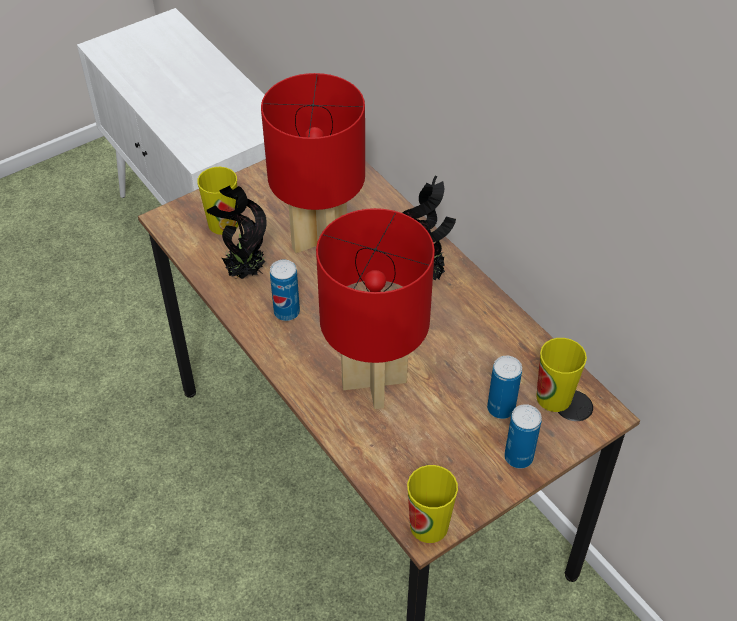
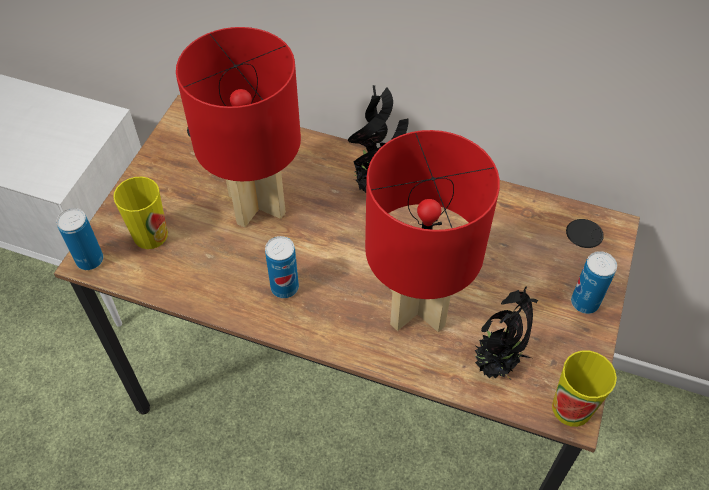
camera: 35 degrees left, 5 degrees up
potted plant [207,186,267,279] -> potted plant moved to [473,287,538,380]
can [487,356,522,419] -> can moved to [57,208,103,270]
cup [536,338,587,412] -> none

